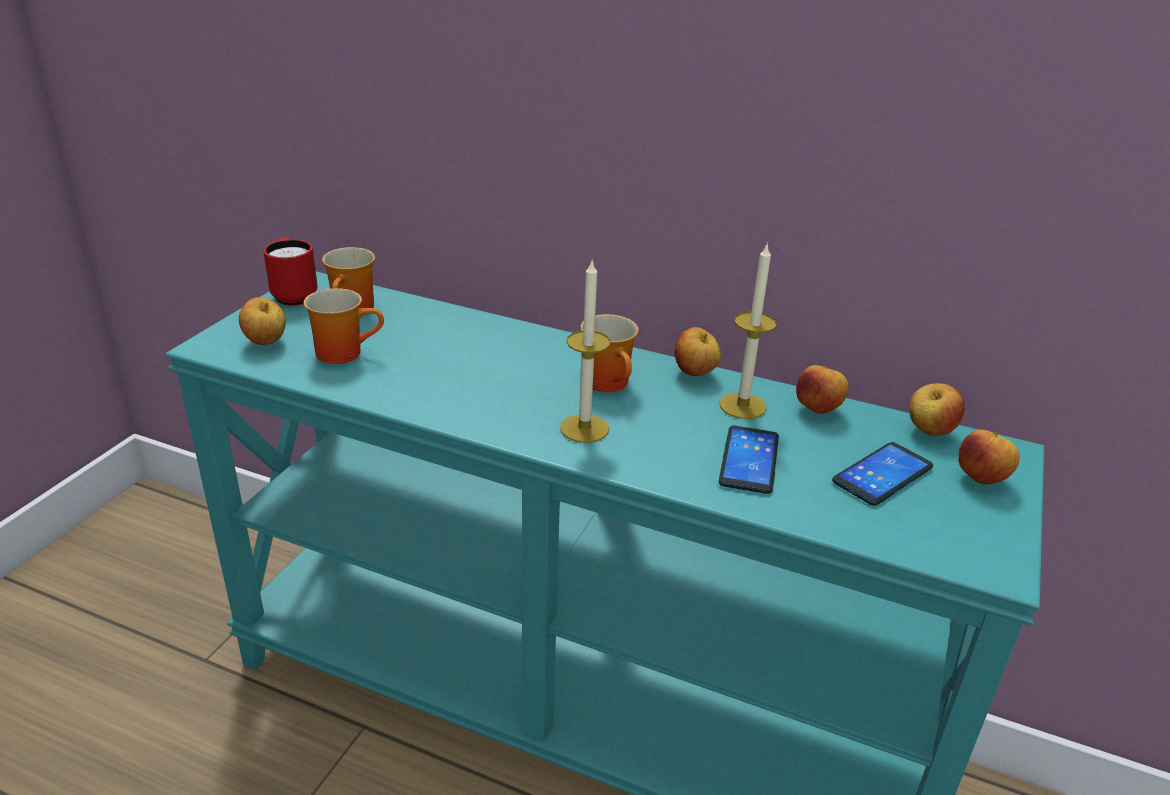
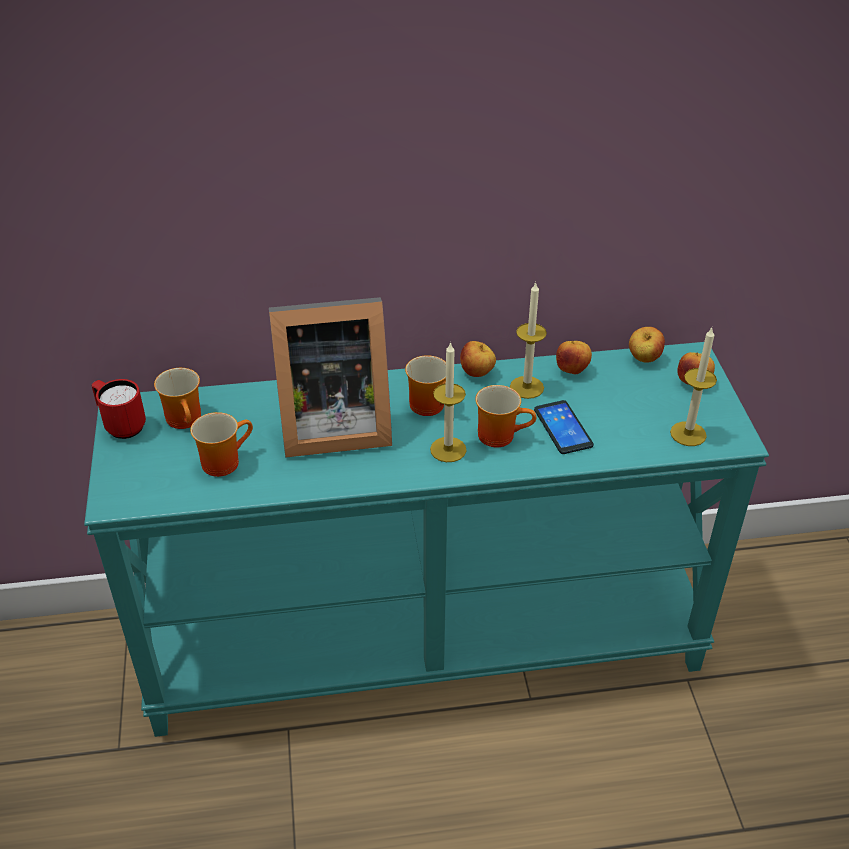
camera: 30 degrees left, 10 degrees up
apple [239,297,286,345] -> none
phone [832,442,933,506] -> none
none -> picture frame [269,297,392,458]
none -> mug [475,385,536,447]
none -> candle [670,328,717,446]

